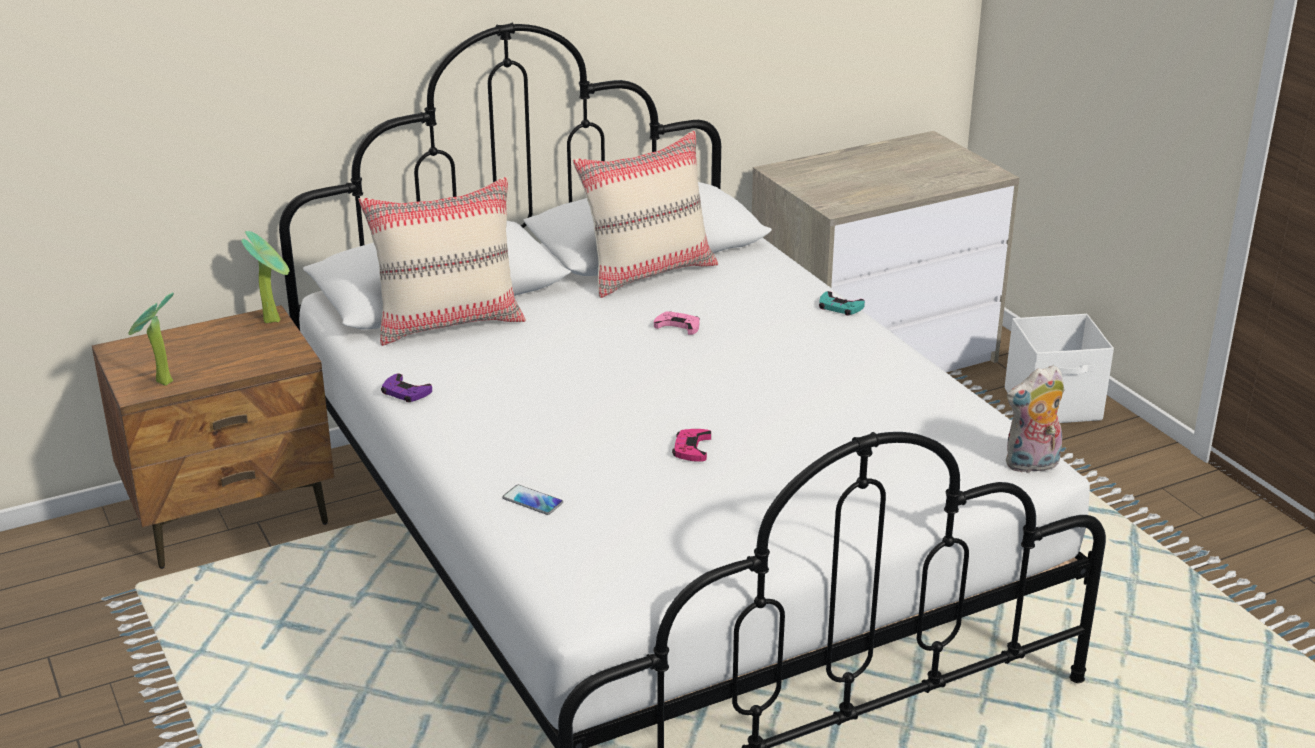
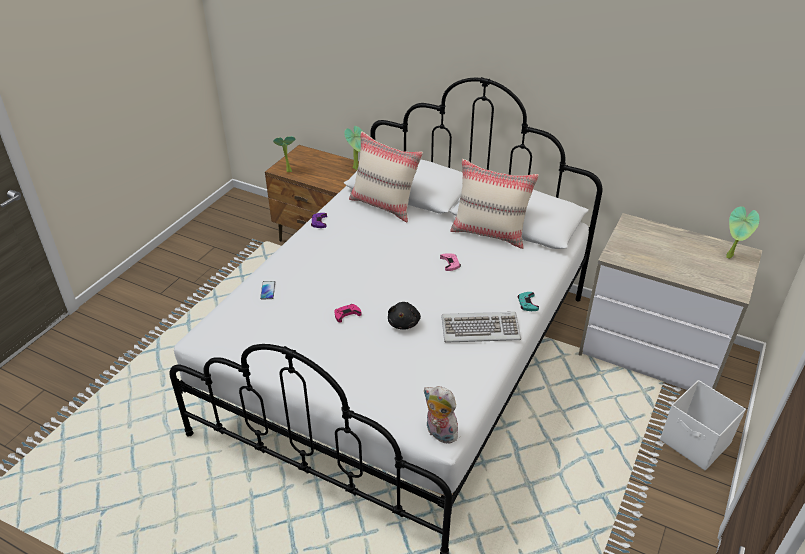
camera: 55 degrees right, 10 degrees up
none -> black plush toy [388,302,421,330]
none -> keyboard [441,311,521,343]
none -> potted plant [726,206,760,259]

